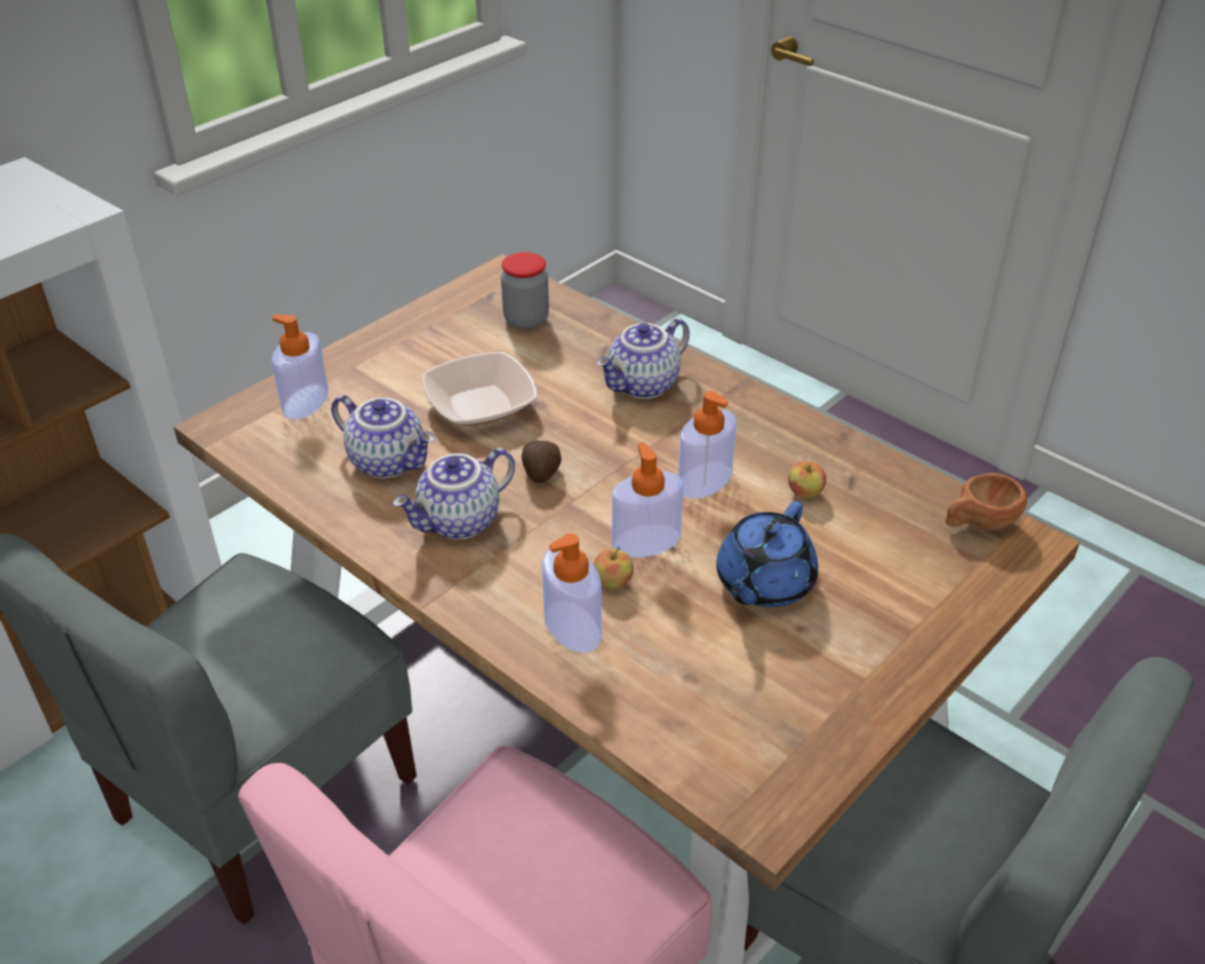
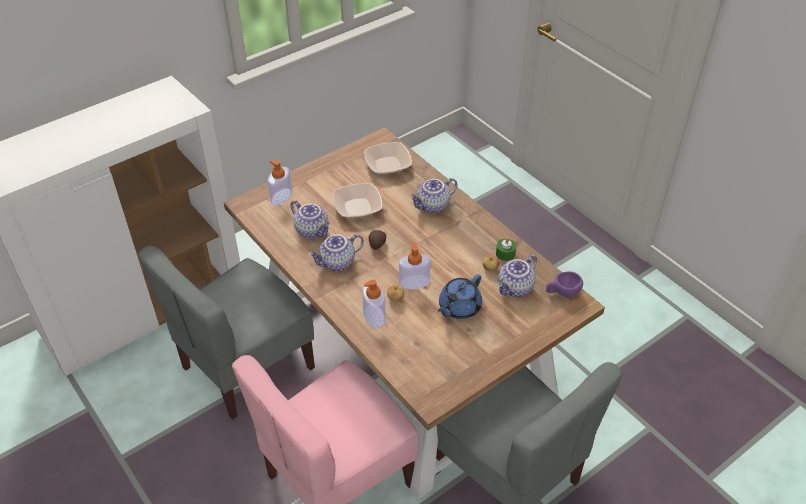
camera: 10 degrees right, 5 degrees up
jar [501,252,549,329] -> bowl [364,142,412,174]
soap dispenser [678,391,737,499] -> none
brown cup [945,473,1027,531] -> purple cup [546,271,583,297]
none -> green candle [496,238,516,261]
none -> teapot [497,255,537,297]

